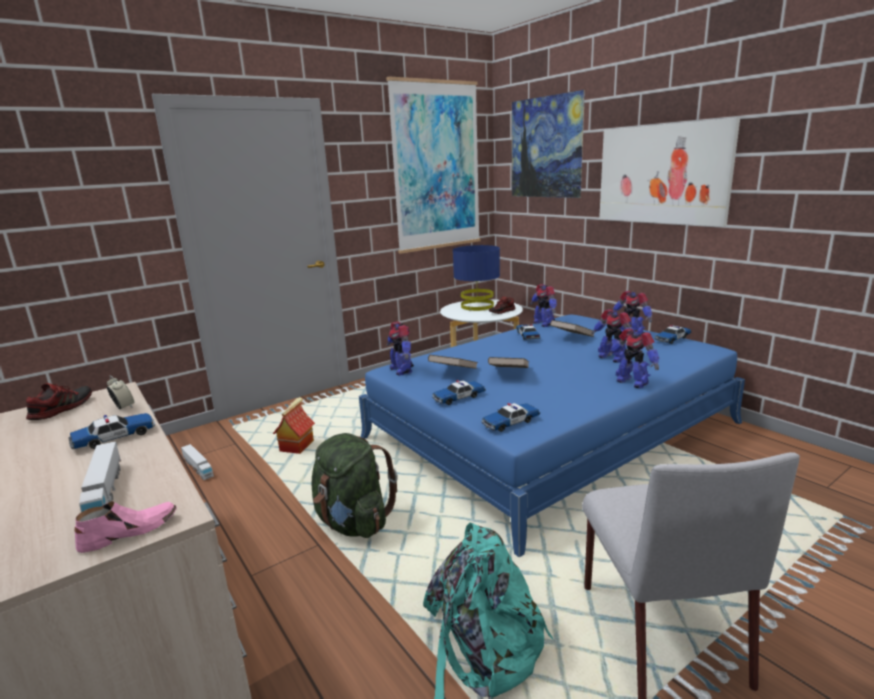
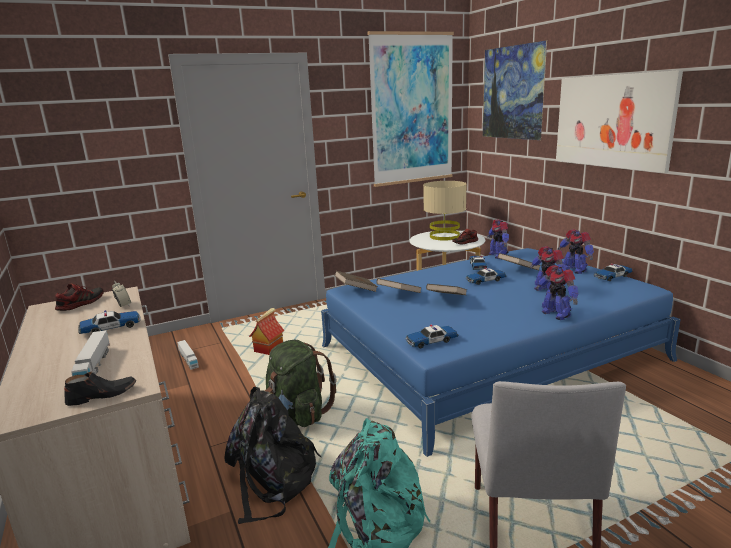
camera: 10 degrees right, 0 degrees up
pink shoe [75,501,176,553] -> black shoe [64,371,136,406]
toy robot [387,322,414,376] -> brown book [335,271,378,292]
toy car [432,380,486,405] -> toy car moved to [465,268,507,285]
blue table lamp [453,245,500,311] -> beige table lamp [423,181,467,241]
none -> black backpack [224,387,322,524]

